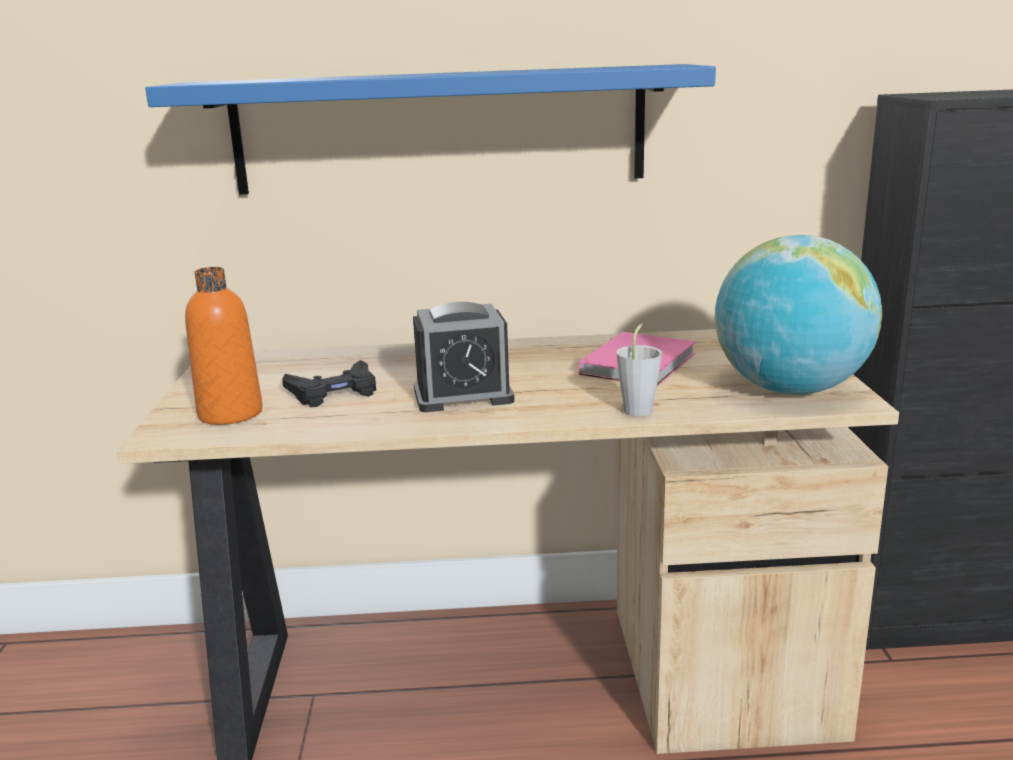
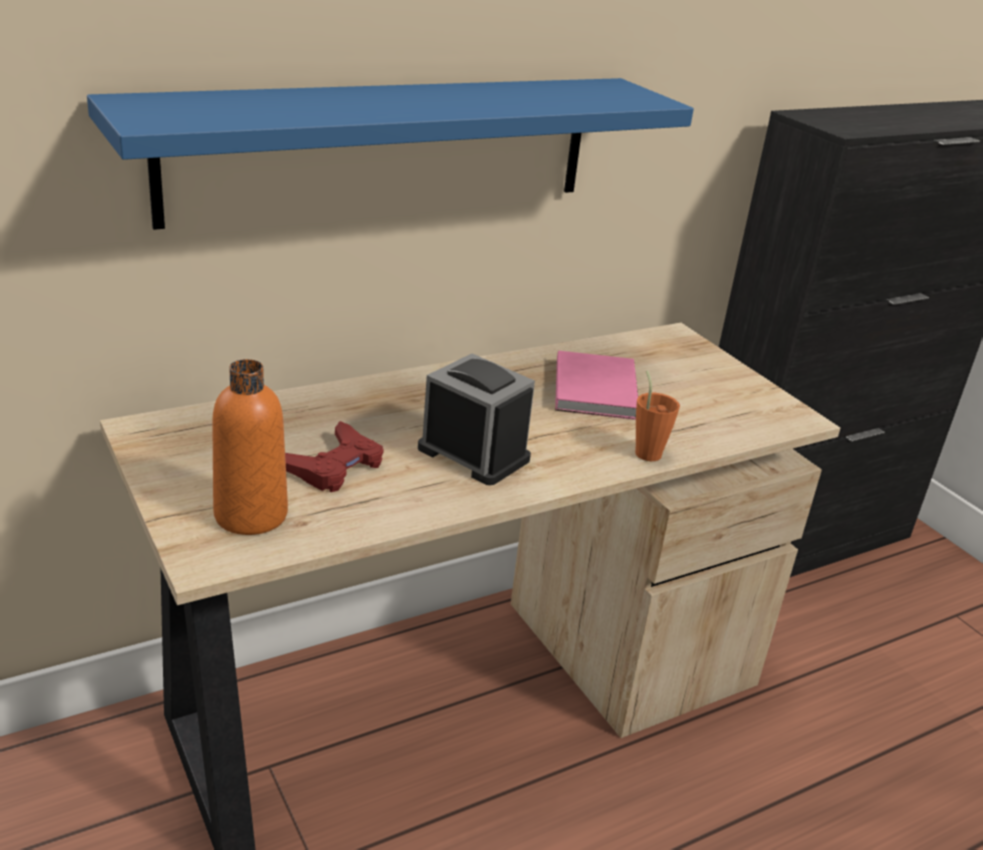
camera: 30 degrees left, 10 degrees up
black game controller [282,360,376,407] -> red game controller [285,421,384,492]
alarm clock [413,302,515,412] -> alarm clock turned 105 degrees counterclockwise [418,353,535,485]
grey cup [616,323,662,417] -> orange cup [635,370,680,461]
globe [715,235,882,395] -> none

